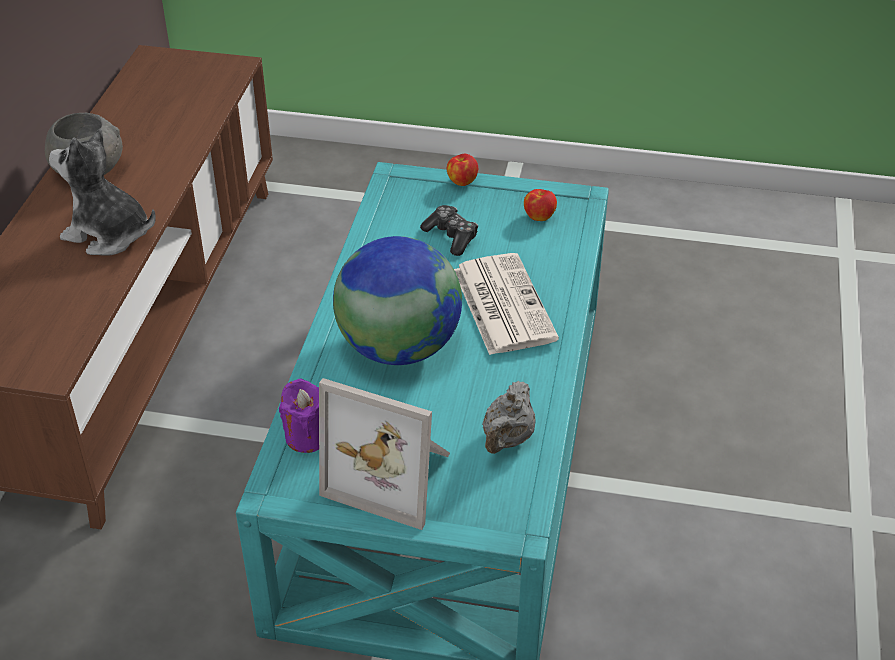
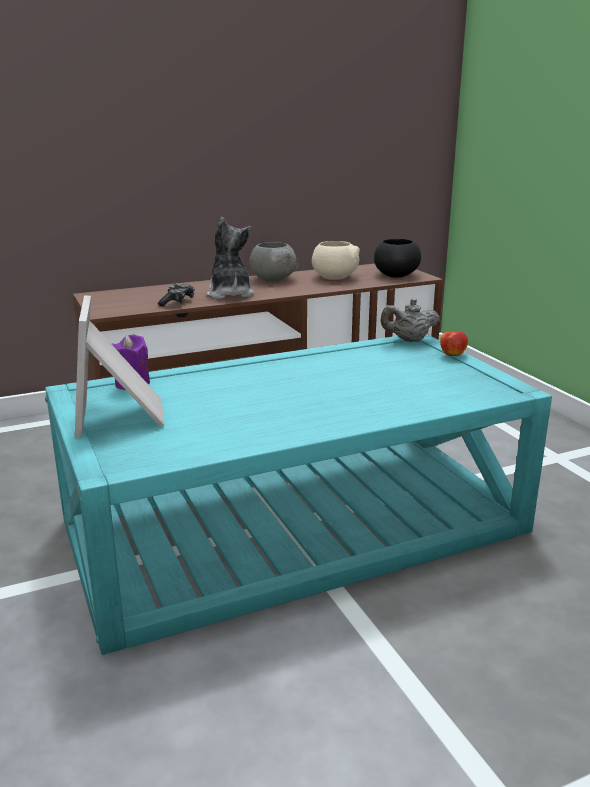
camera: 55 degrees right, 20 degrees down
globe [333,236,462,365] -> none
game controller [420,205,478,256] -> game controller moved to [158,283,195,307]
newspaper [454,253,559,355] -> none
grey teapot [482,381,535,454] -> grey teapot moved to [381,299,440,342]
apple [524,189,557,221] -> none
none -> beige bowl [312,241,360,280]
none -> black bowl [374,239,421,277]

